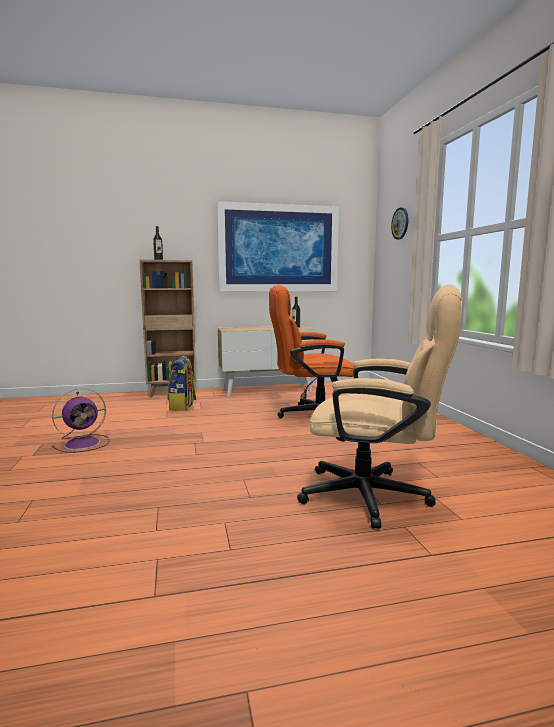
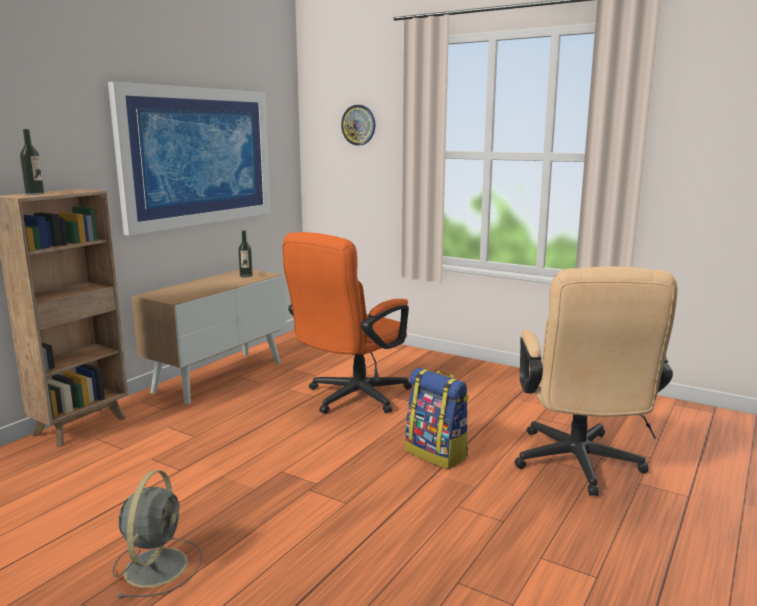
camera: 45 degrees left, 5 degrees up
purple fan [52,388,110,453] -> grey fan [112,470,202,598]
backpack [168,356,196,411] -> backpack moved to [405,368,469,469]
beige office chair [297,284,463,529] -> beige office chair turned 120 degrees clockwise [514,267,677,496]

